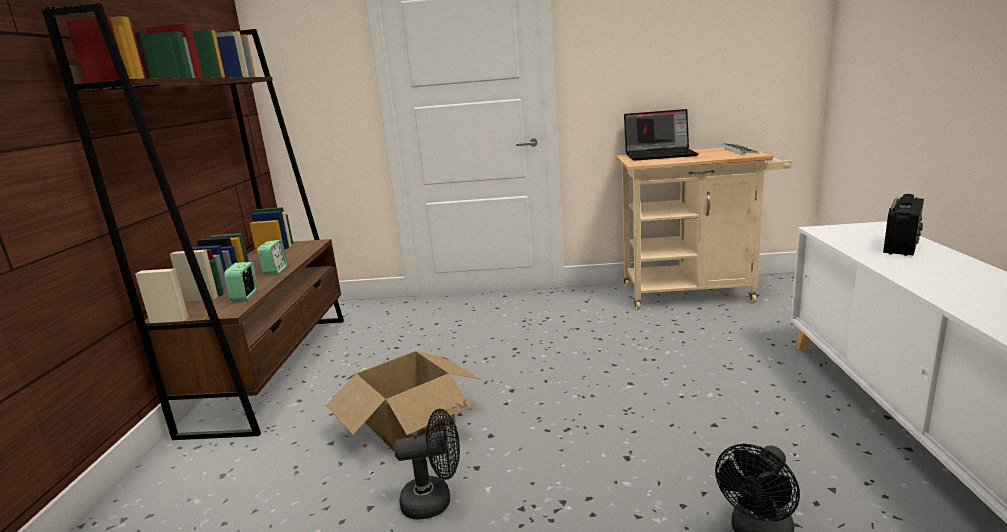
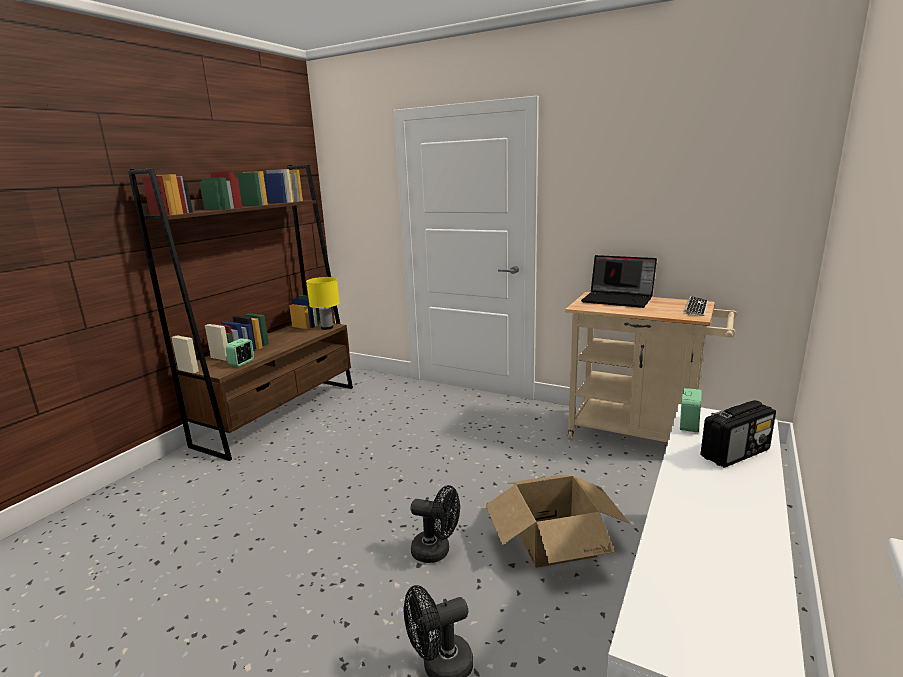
camera: 25 degrees right, 0 degrees up
alarm clock [257,240,287,275] -> alarm clock moved to [680,388,702,432]
cardboard box [326,351,480,451] -> cardboard box moved to [486,475,630,568]
black fan [394,409,460,520] -> black fan moved to [411,485,460,563]
none -> yellow table lamp [306,277,340,330]

